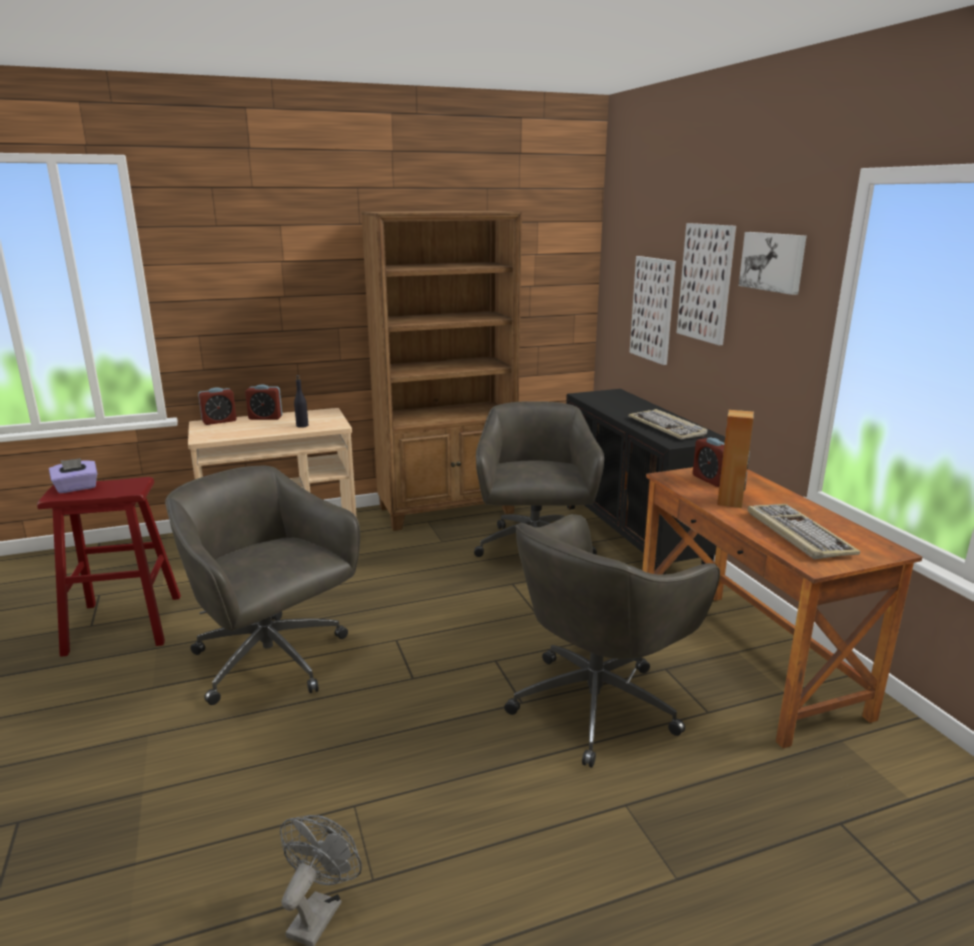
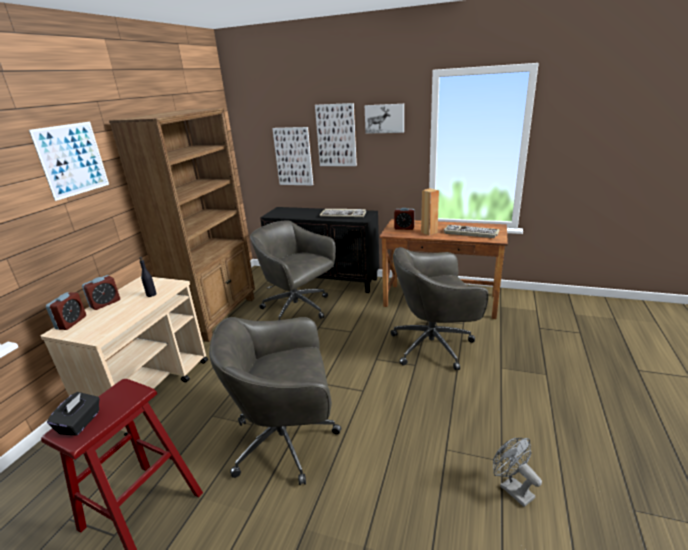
camera: 50 degrees left, 5 degrees up
purple tissue box [49,458,97,494] -> black tissue box [47,392,100,436]
grey office chair [504,514,720,768] -> grey office chair turned 90 degrees clockwise [391,247,489,370]
none -> picture [29,122,109,201]

